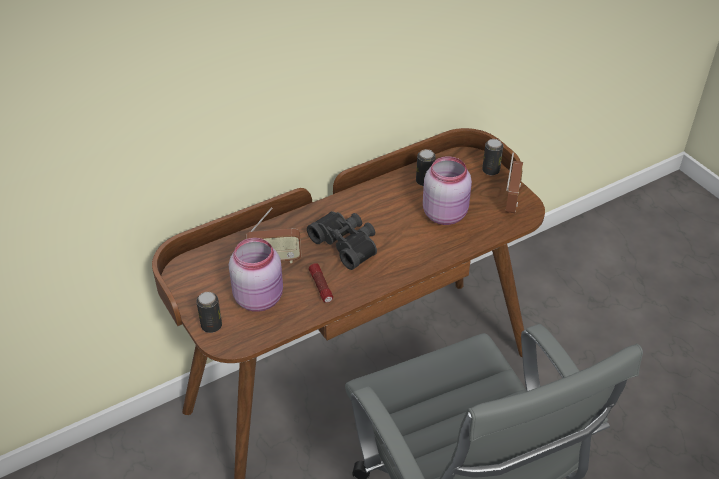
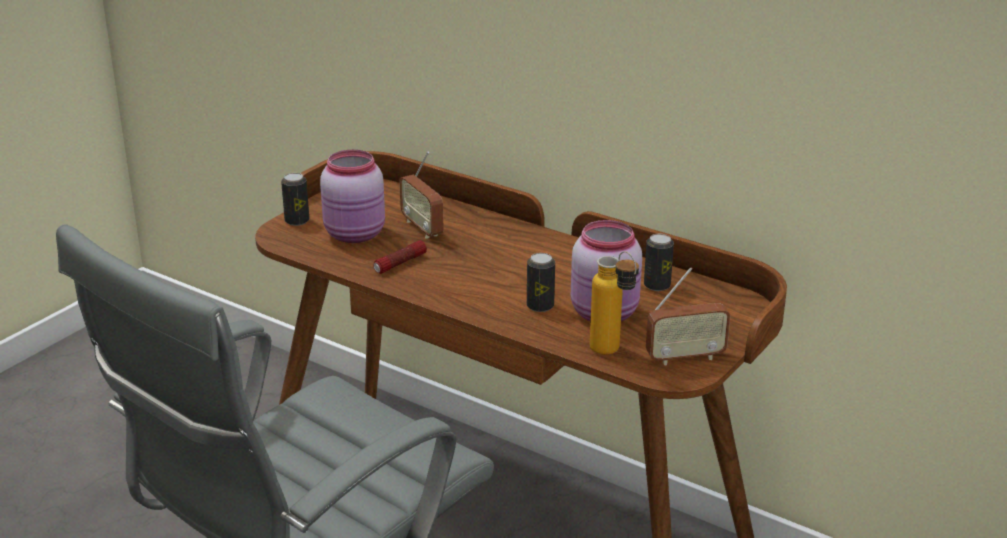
camera: 65 degrees right, 15 degrees down
black binoculars [307,211,377,270] -> none
can [482,139,503,176] -> can moved to [527,253,555,312]
none -> bottle [590,251,639,355]

